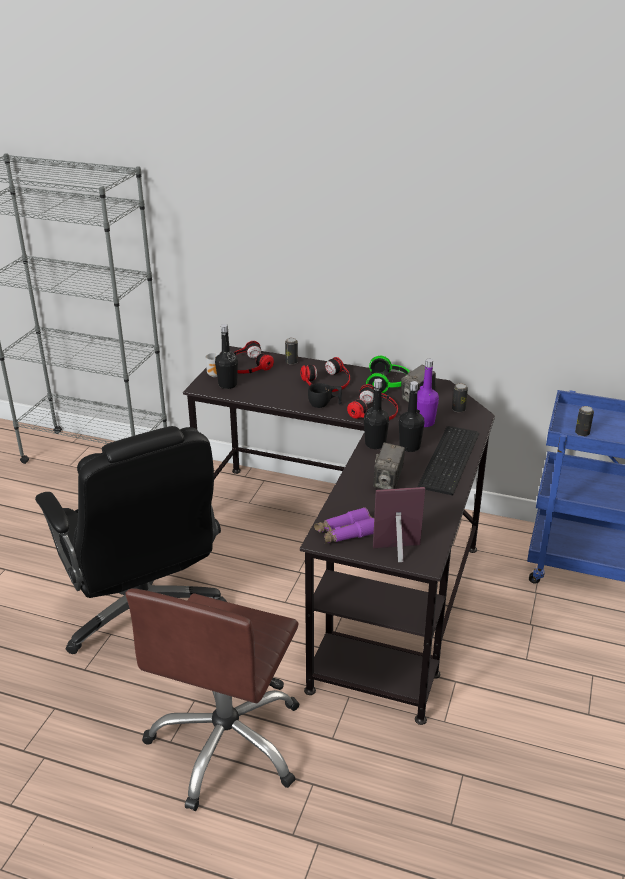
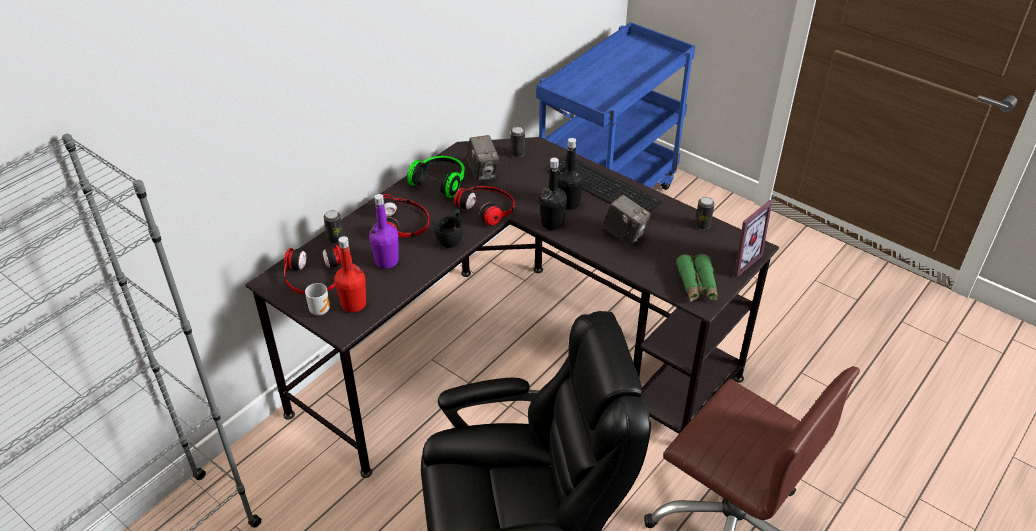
camera: 70 degrees left, 10 degrees up
black bottle [215,324,238,389] -> red bottle [334,236,366,313]
purple binoculars [314,507,374,544] -> green binoculars [676,254,718,302]
picture frame [373,487,425,562] -> picture frame turned 150 degrees counterclockwise [734,200,773,277]
purple bottle [417,359,439,427] -> purple bottle moved to [369,194,399,269]
can [575,406,594,436] -> can moved to [695,197,715,230]

